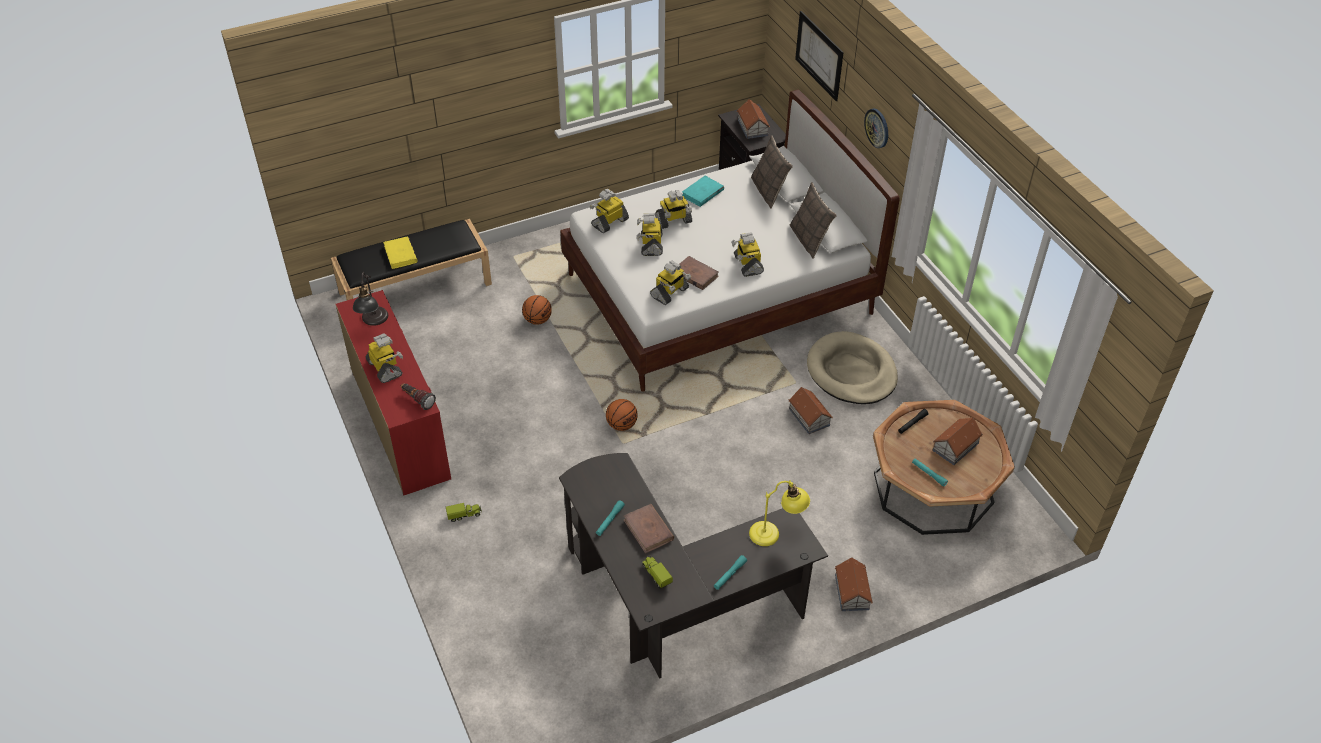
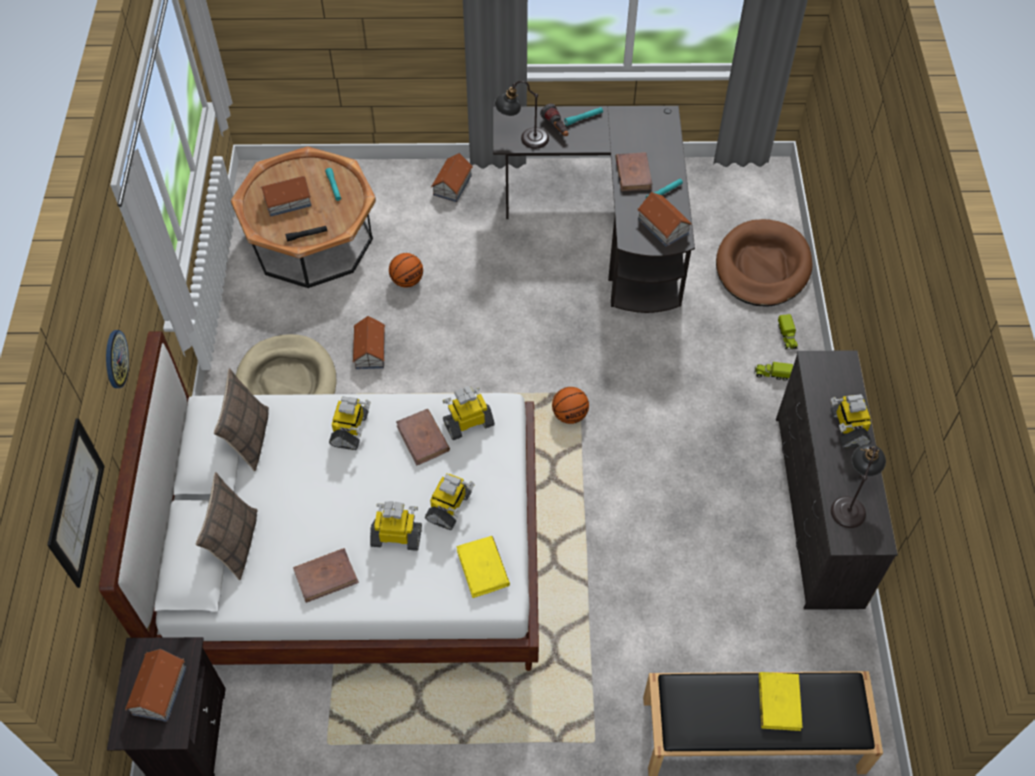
camera: 155 degrees left, 10 degrees up
red dresser [336,290,451,496] -> black dresser [776,350,898,610]
flashlight [401,383,436,410] -> flashlight moved to [540,104,568,136]
basketball [522,295,552,325] -> basketball moved to [389,253,423,288]
toy robot [590,189,629,233] -> yellow book [456,536,510,598]
toy truck [642,556,673,588] -> toy truck moved to [778,314,798,350]
turquoise book [682,176,724,207] -> brown book [293,548,359,603]
yellow table lamp [749,480,810,546] -> grey table lamp [495,81,549,149]
none -> toy house [637,192,692,247]
none -> brown dog bed [716,219,813,307]

